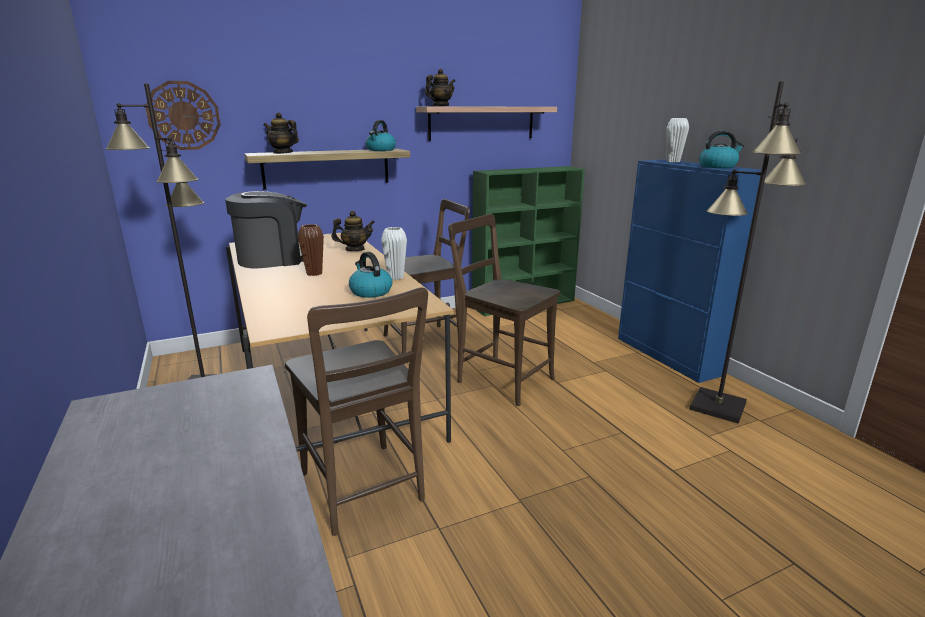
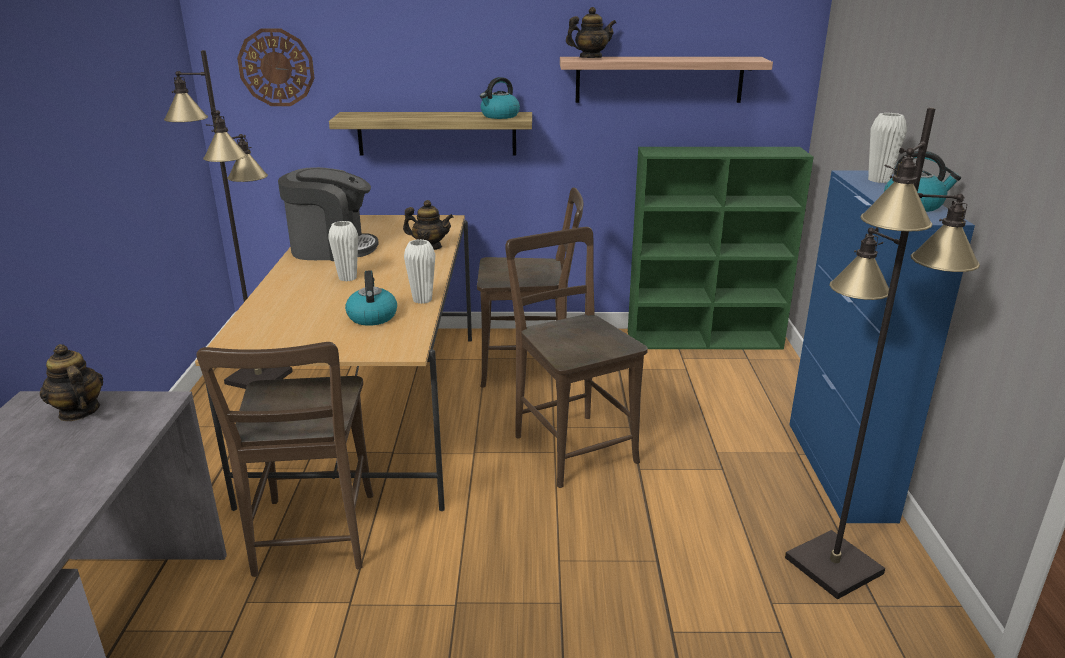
camera: 25 degrees right, 5 degrees up
teapot [264,113,299,154] -> teapot moved to [40,344,103,421]
brown vase [298,224,324,276] -> white vase [328,221,358,281]

